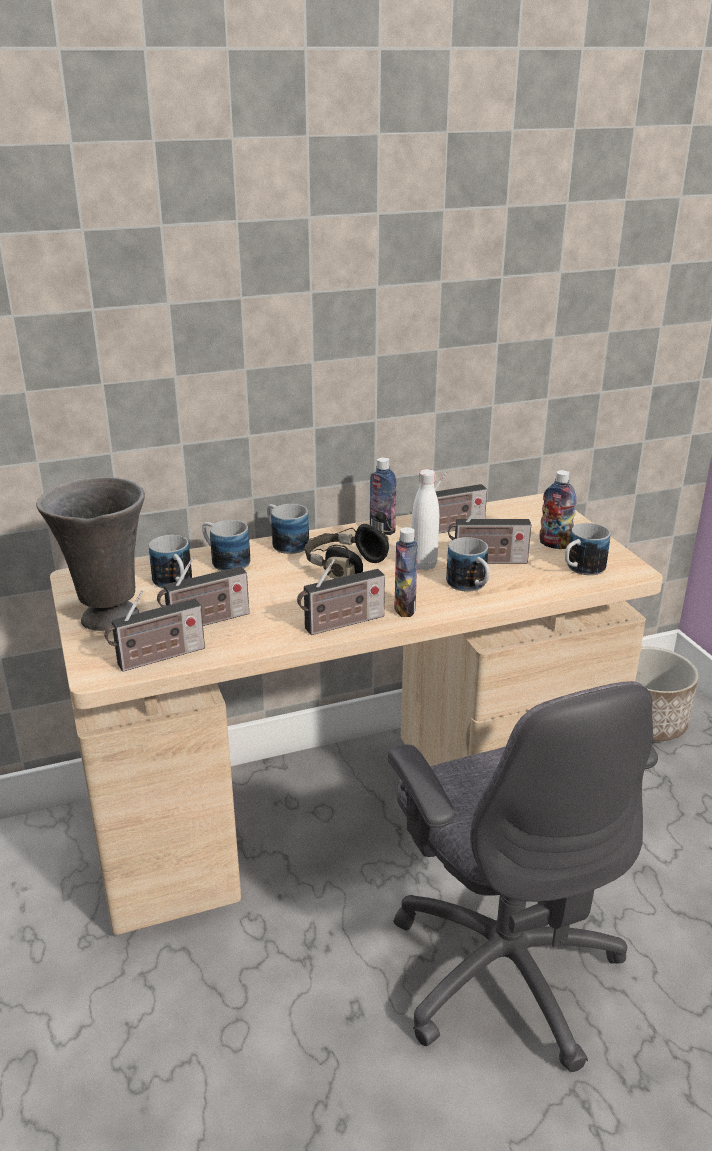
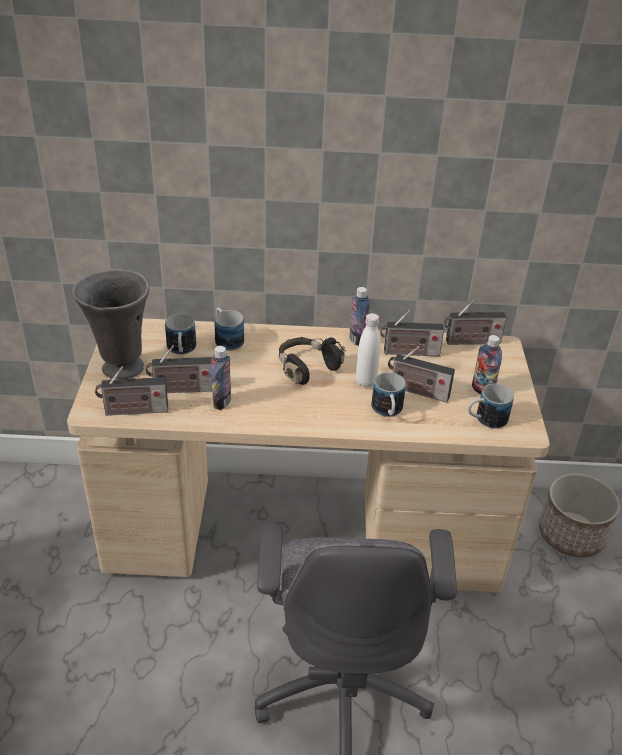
camera: 20 degrees right, 10 degrees up
mug [267,504,309,554] -> none
radio [297,558,385,635] -> radio moved to [444,300,507,345]
bottle [394,527,418,617] -> bottle moved to [211,346,231,410]

